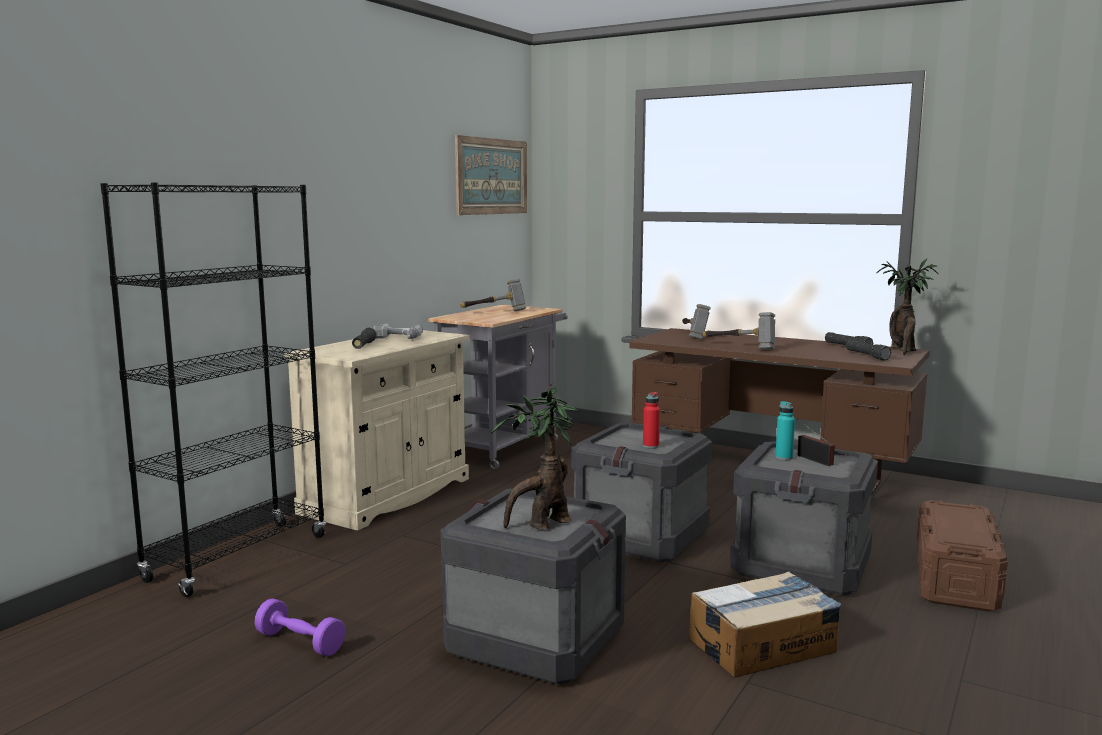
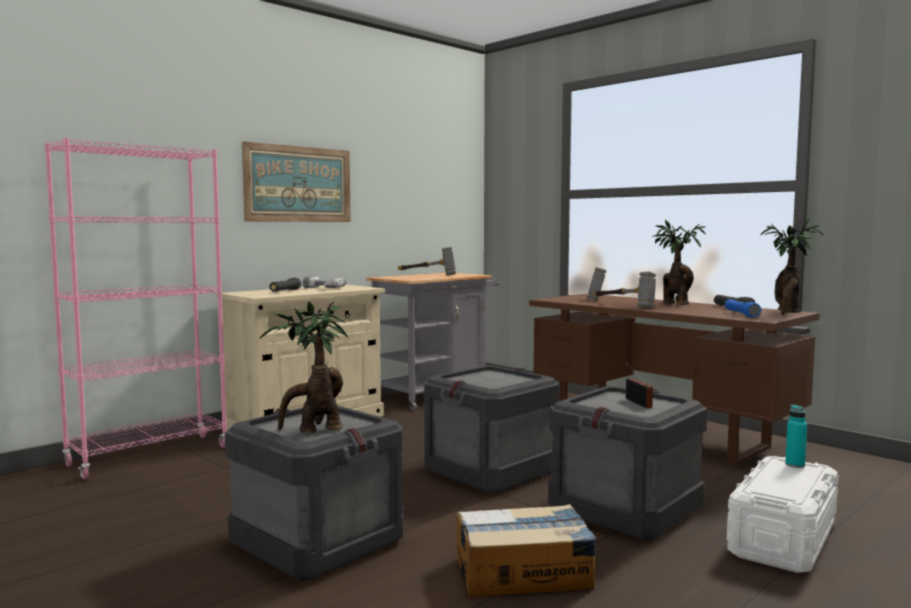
camera: 15 degrees right, 5 degrees down
black bookcase [100,183,326,597] -> pink bookcase [44,138,227,480]
purple dumbbell [255,598,345,656] -> none
picture [455,135,527,215] -> picture moved to [242,141,351,222]
red bottle [643,392,660,448] -> none
turquoise bottle [775,401,795,460] -> turquoise bottle moved to [785,405,807,468]
black flashlight [846,340,891,361] -> blue flashlight [724,299,761,318]
brown storage box [917,500,1008,612] -> white storage box [727,456,839,573]
none -> potted plant [652,220,706,305]

